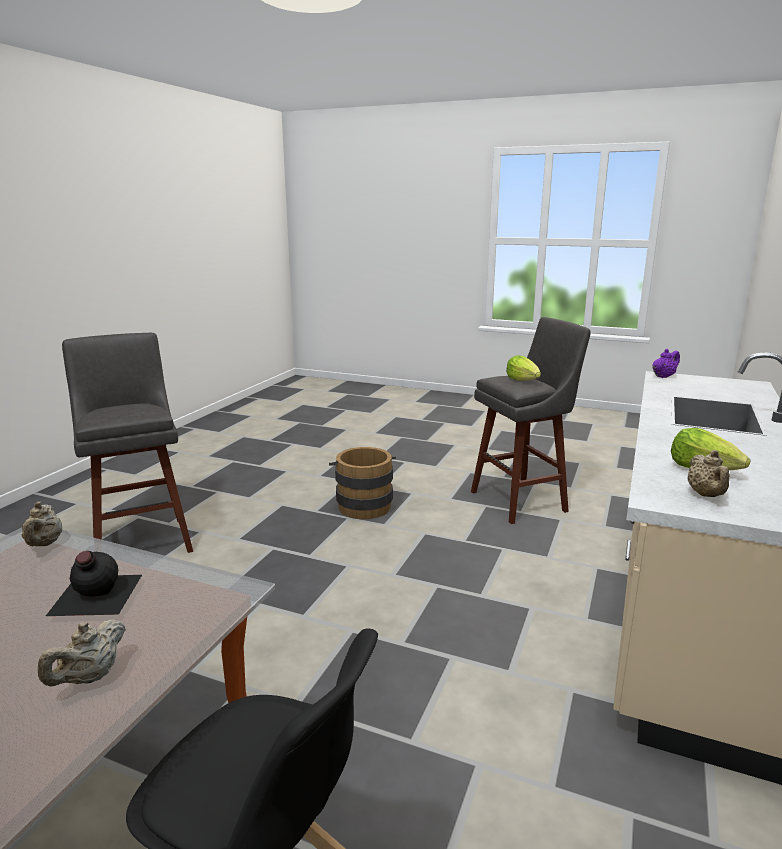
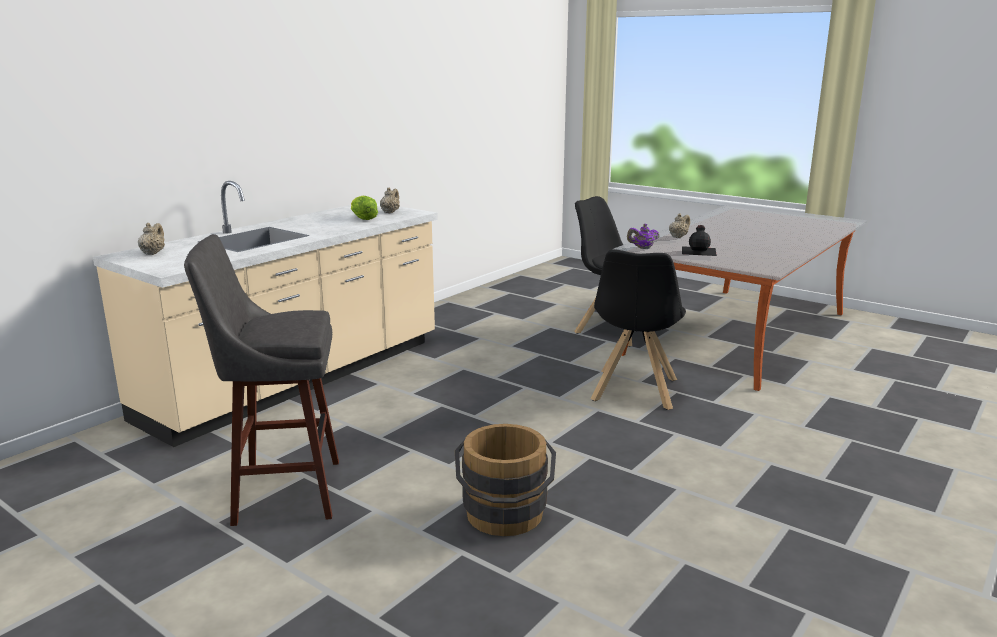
camera: 165 degrees left, 0 degrees up
beige teapot [22,501,62,547] -> beige teapot moved to [138,223,165,255]
grey stool [62,333,193,553] -> none
lettuce [506,355,541,381] -> none
purple teapot [652,349,680,378] -> purple teapot moved to [627,224,660,249]
none -> black chair [590,249,686,410]

